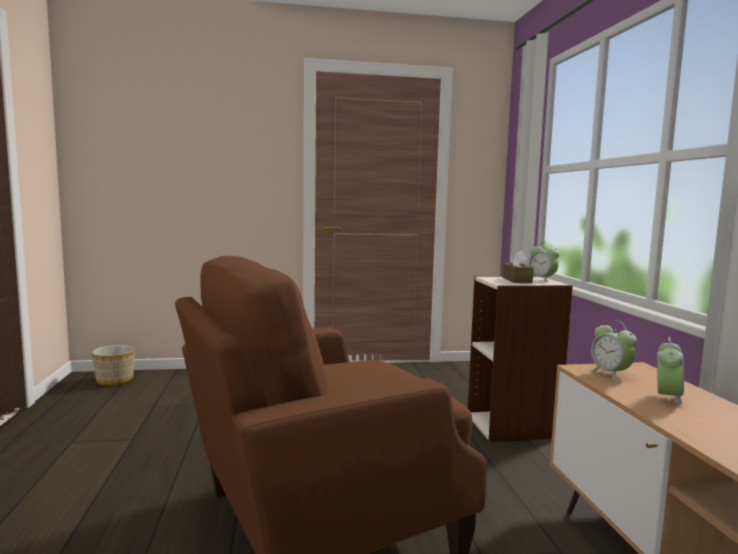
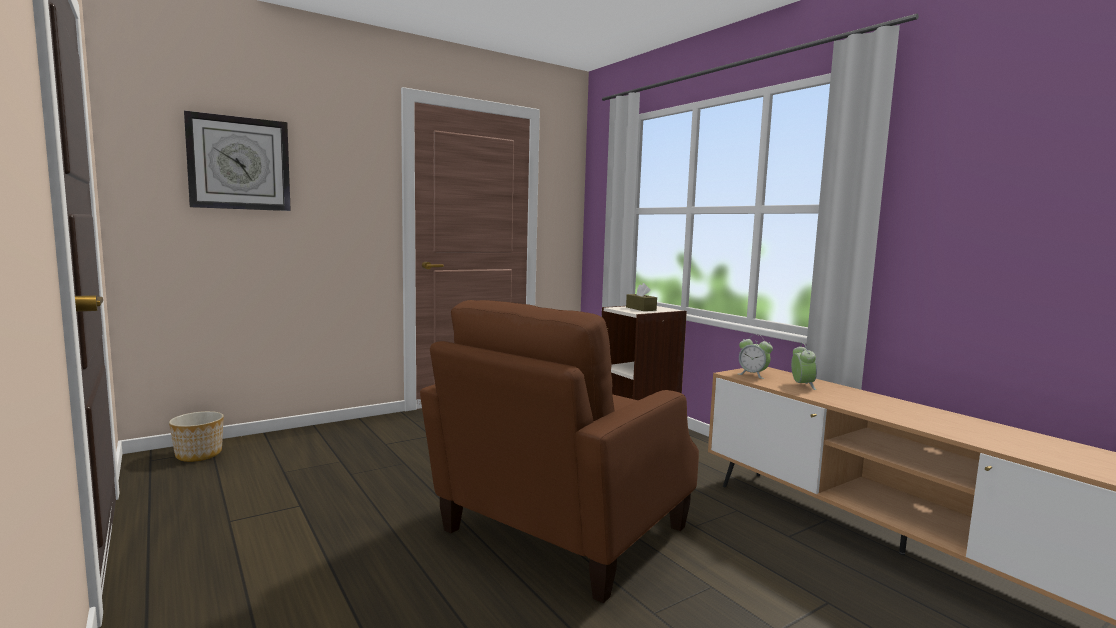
camera: 25 degrees left, 0 degrees up
alarm clock [529,242,560,282] -> none
none -> wall clock [184,111,291,211]

